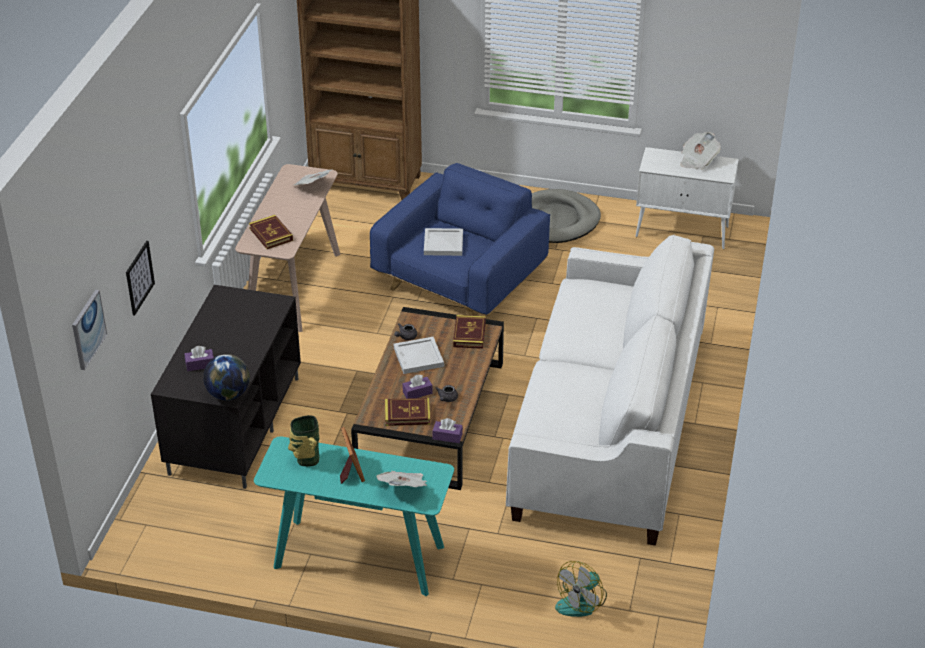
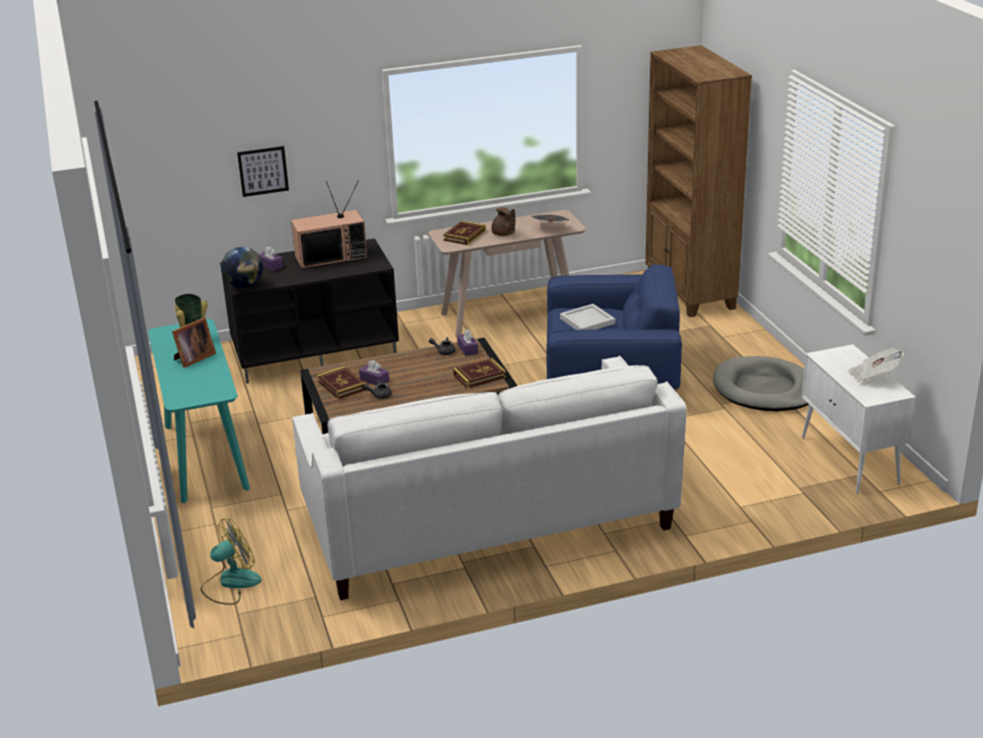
camera: 60 degrees right, 10 degrees down
picture [72,290,107,370] -> none
newspaper [377,471,427,487] -> none
white tray [394,337,444,374] -> none
purple tissue box [432,418,463,443] -> purple tissue box moved to [457,329,478,356]
fan [555,561,607,617] -> fan turned 135 degrees clockwise [201,518,261,605]
none -> television [291,181,367,269]
none -> brown teapot [491,207,516,236]

